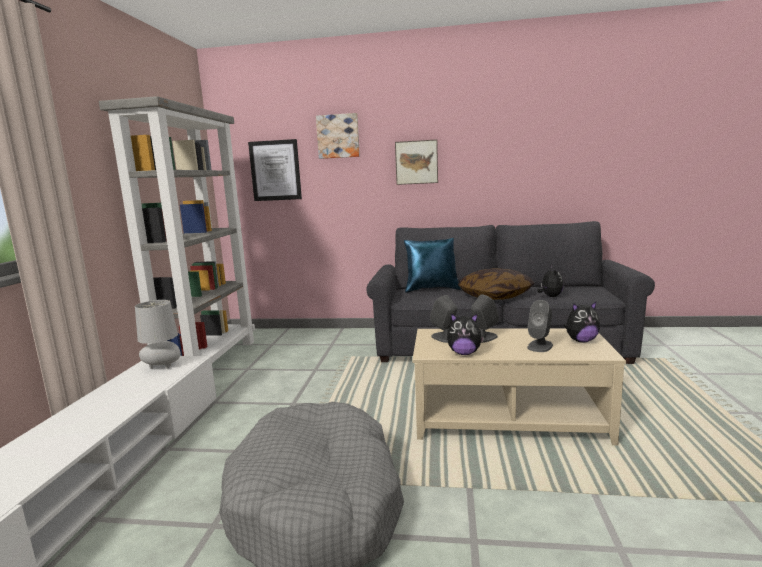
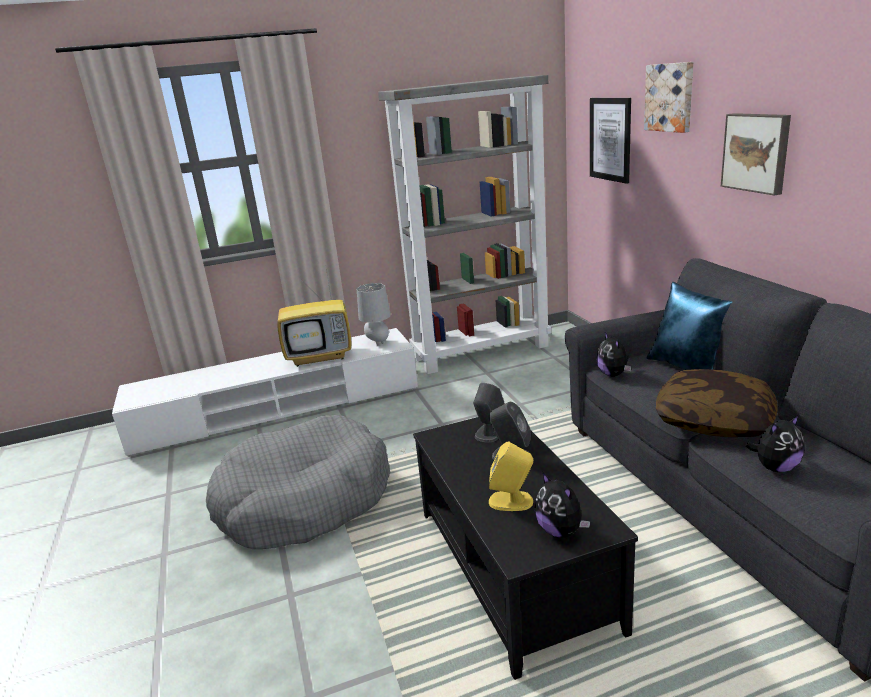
camera: 65 degrees right, 10 degrees up
beige coffee table [412,328,626,445] -> black coffee table [413,417,638,680]
plush toy [447,313,484,355] -> plush toy moved to [597,332,631,377]
grey speaker [527,300,553,352] -> yellow speaker [489,441,533,511]
none -> television [277,263,351,367]

